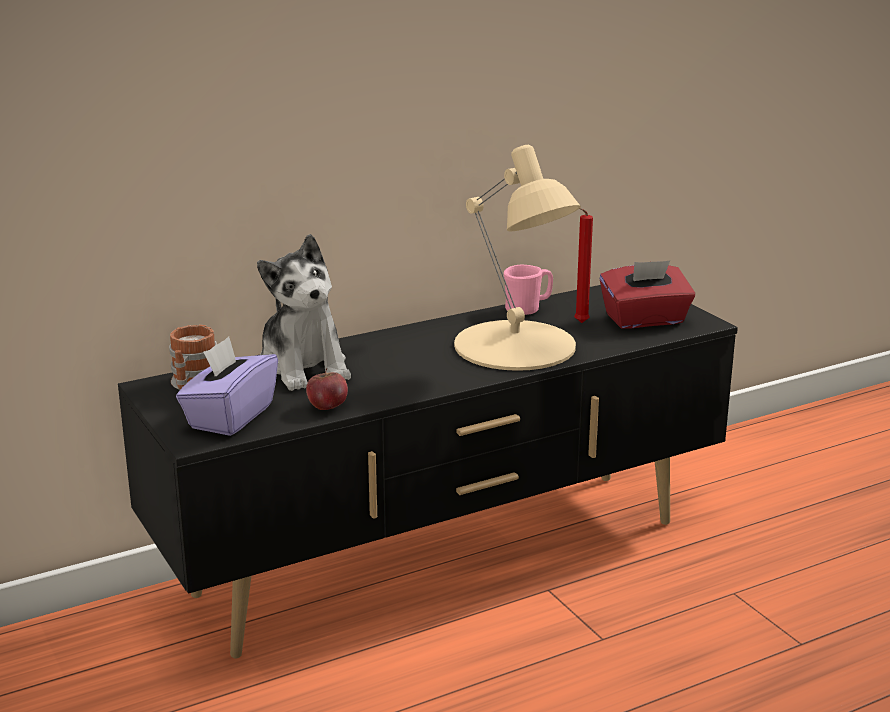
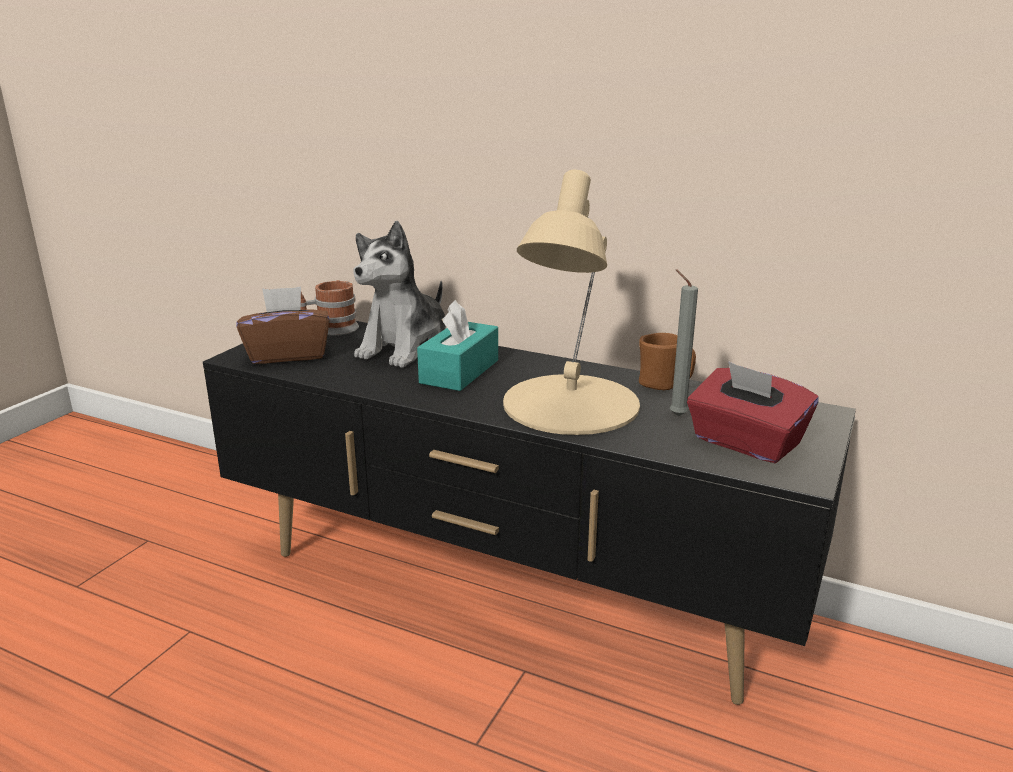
camera: 55 degrees right, 0 degrees up
purple tissue box [176,337,278,436] -> brown tissue box [237,287,330,364]
apple [306,368,348,410] -> none
pink mug [504,265,553,315] -> brown mug [639,333,696,390]
red candle [574,208,593,323] -> grey candle [670,269,698,416]
none -> turquoise tissue box [417,300,498,391]

